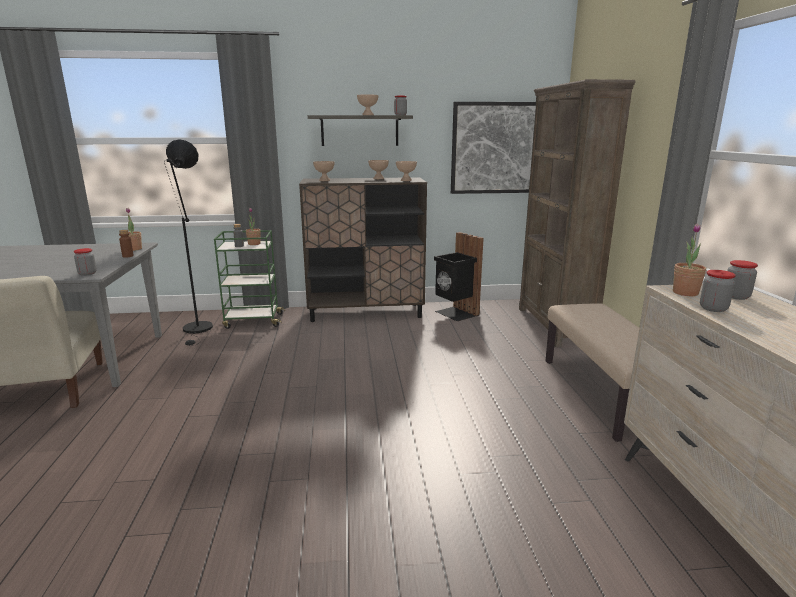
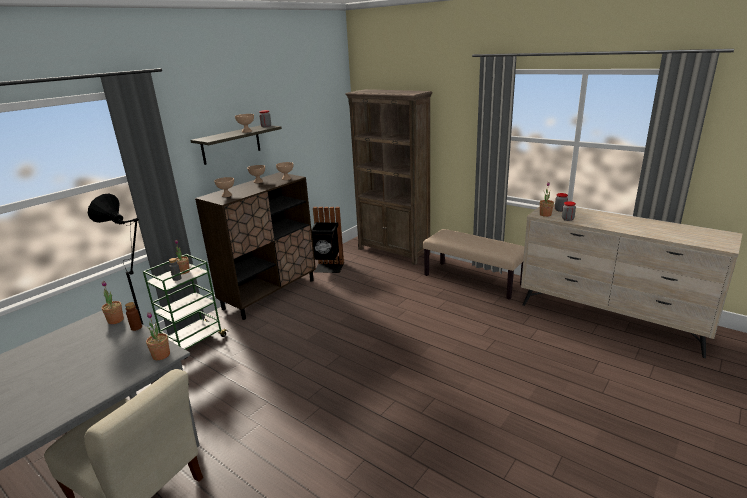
camera: 45 degrees left, 5 degrees up
jar [74,248,97,276] -> potted plant [146,312,170,360]
picture [451,102,536,194] -> none

